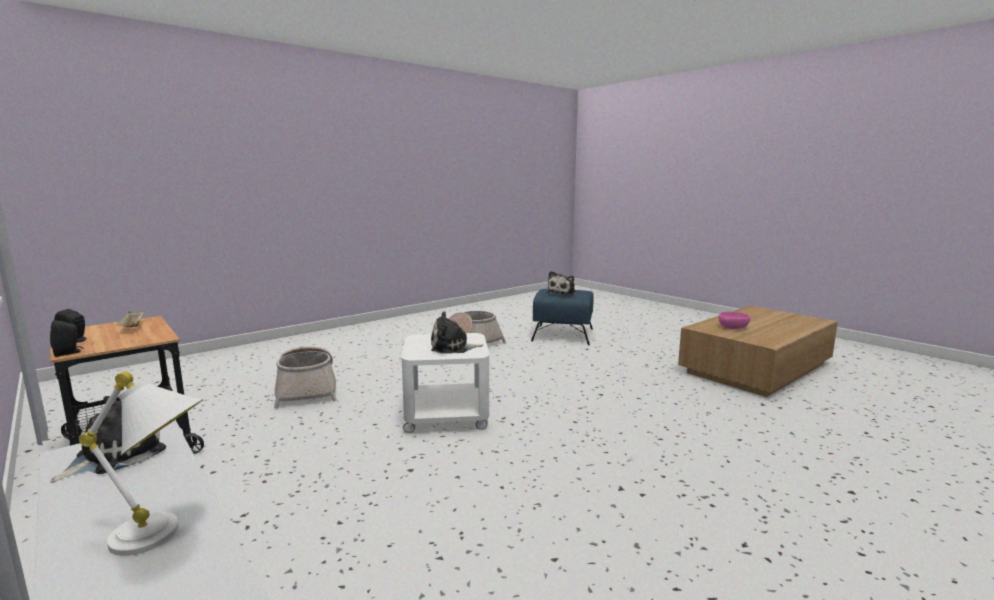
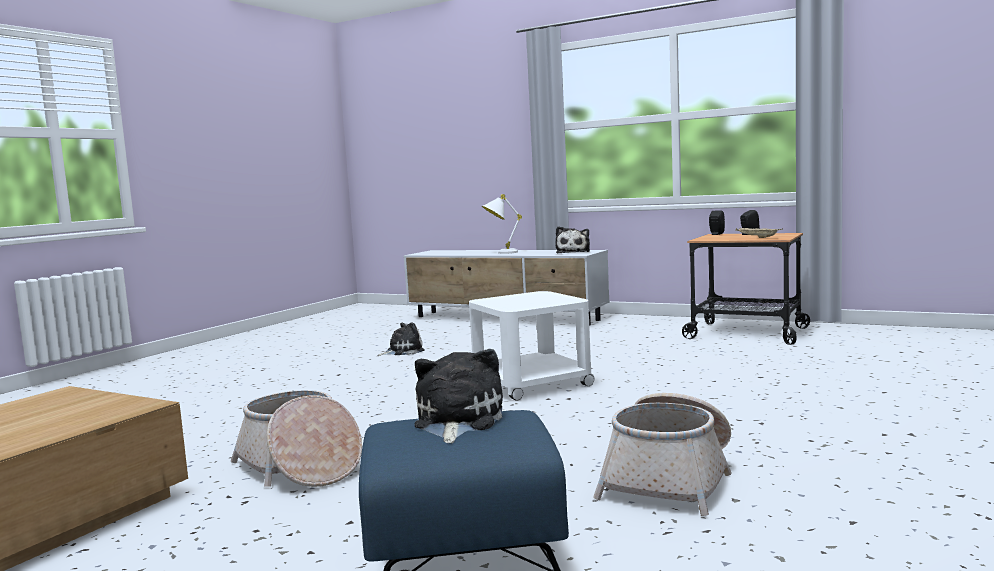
camera: 160 degrees right, 5 degrees down
basket [274,346,337,408] -> basket moved to [231,390,362,487]
plush toy [431,311,483,354] -> plush toy moved to [377,322,425,356]
pink bowl [718,312,750,329] -> none

